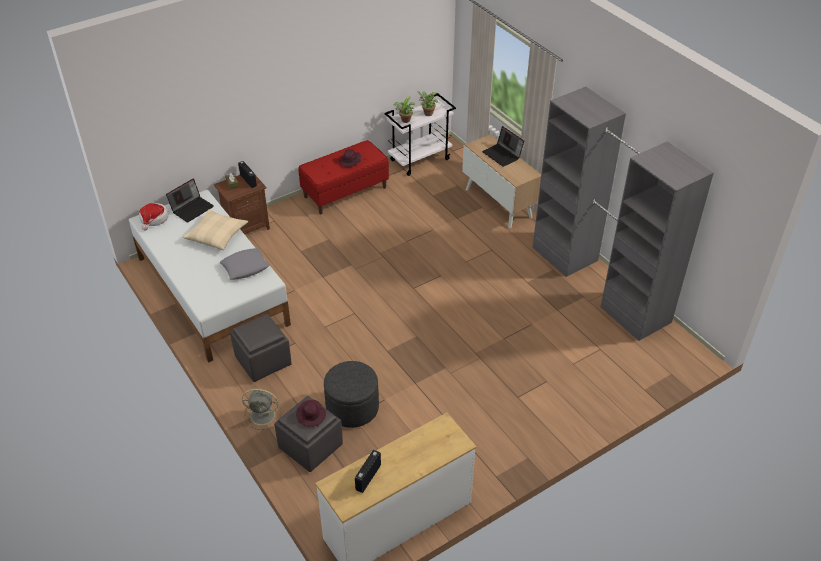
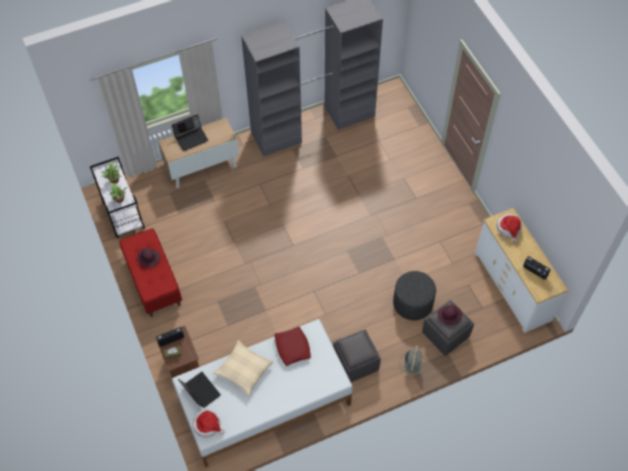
camera: 80 degrees left, 15 degrees up
grey pillow [220,248,270,279] -> red pillow [275,327,311,366]
none -> hat [496,214,522,243]

